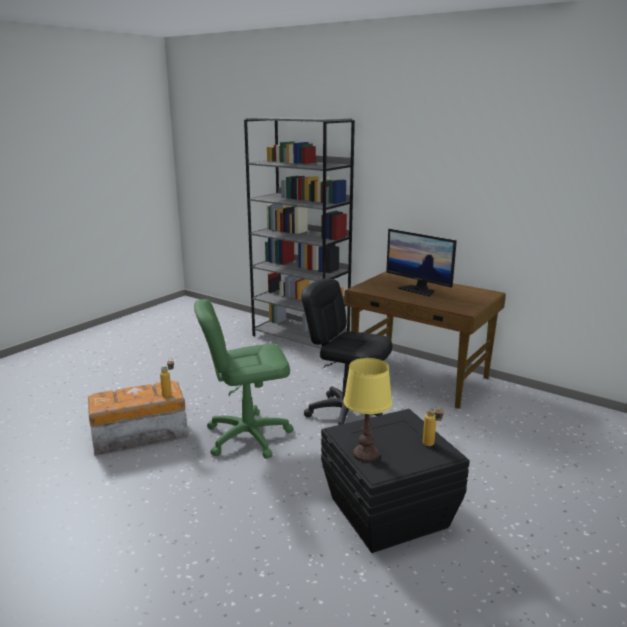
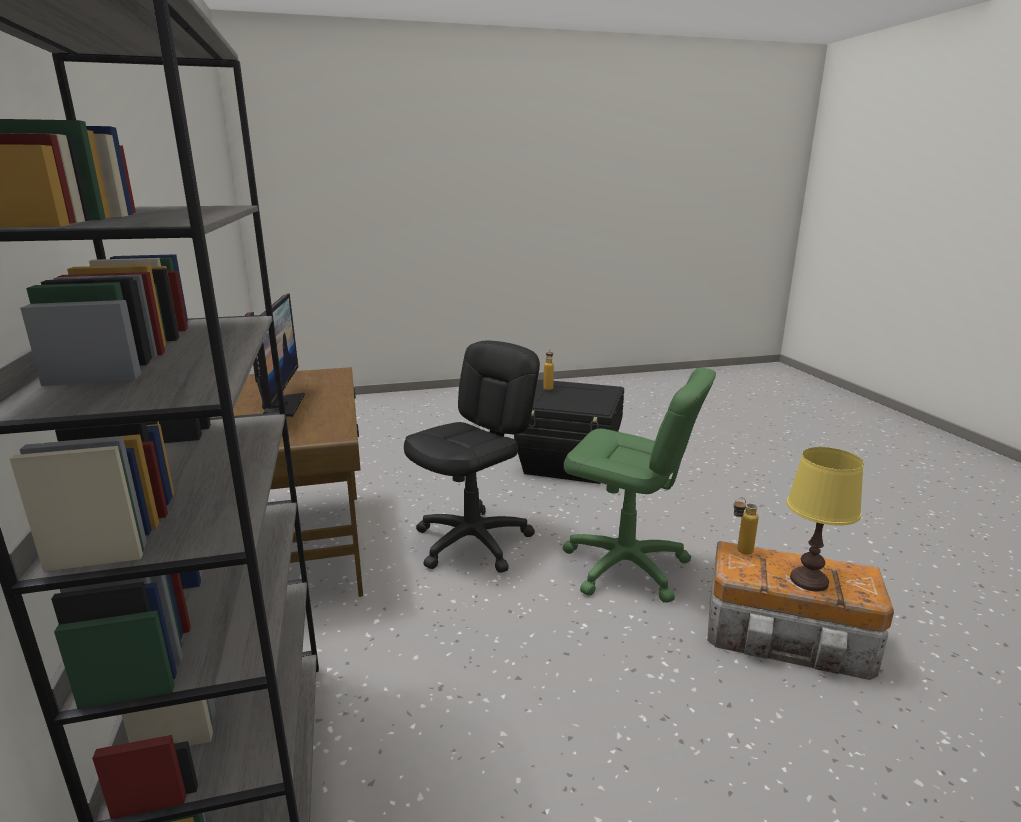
camera: 140 degrees left, 0 degrees up
black office chair [301,278,392,425] -> black office chair turned 120 degrees counterclockwise [404,341,540,573]
yellow table lamp [343,358,392,462] -> yellow table lamp moved to [786,447,864,592]

